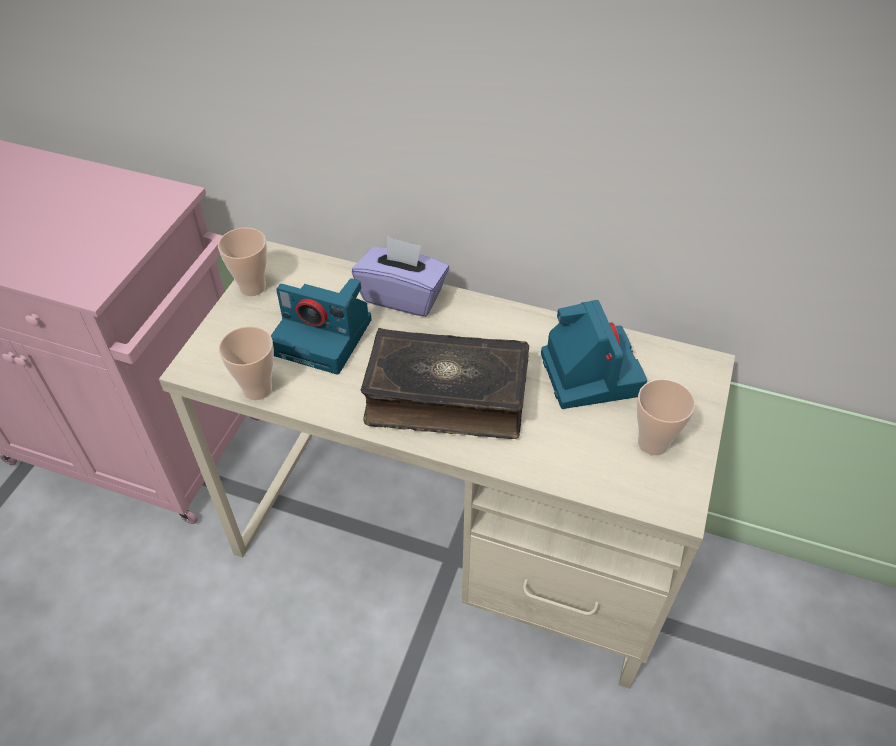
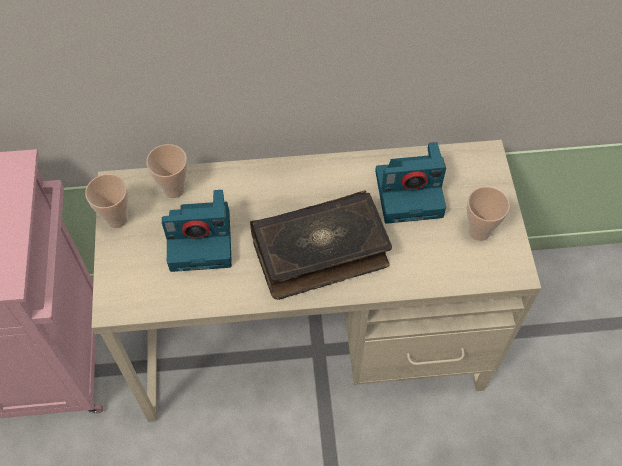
camera: 25 degrees left, 10 degrees up
cup [219,326,274,400] -> cup moved to [146,144,187,198]
purple tissue box [352,236,449,317] -> none
camera [541,300,647,409] -> camera turned 120 degrees clockwise [375,142,446,224]

